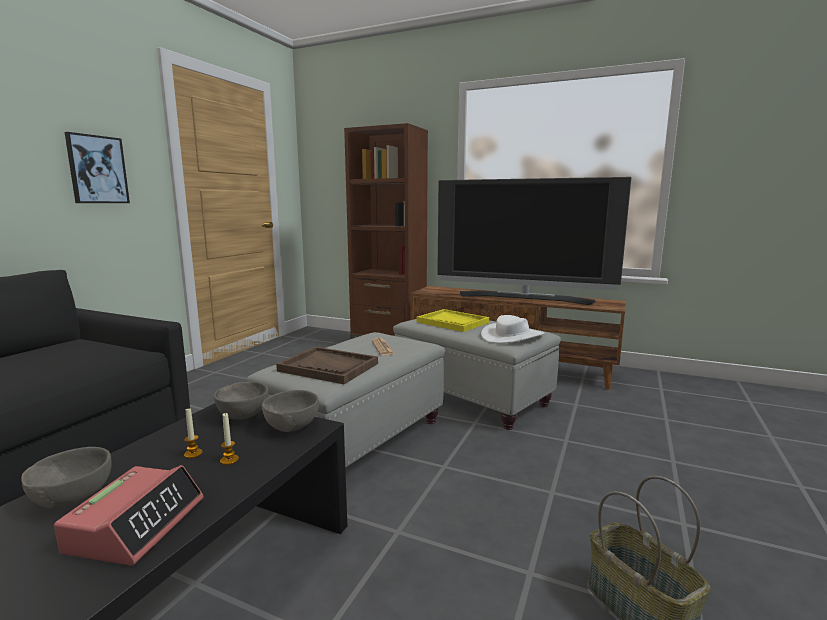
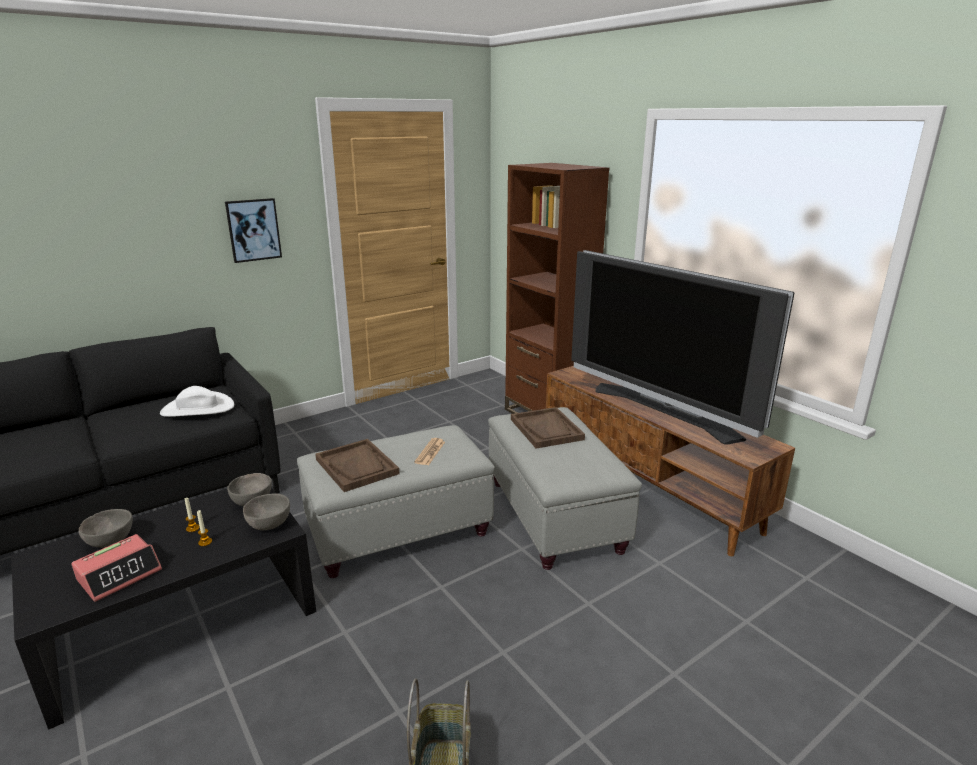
camera: 30 degrees right, 10 degrees up
yellow tray [417,309,489,332] -> brown tray [511,407,585,449]
white hat [481,315,545,343] -> white hat moved to [160,386,234,417]

